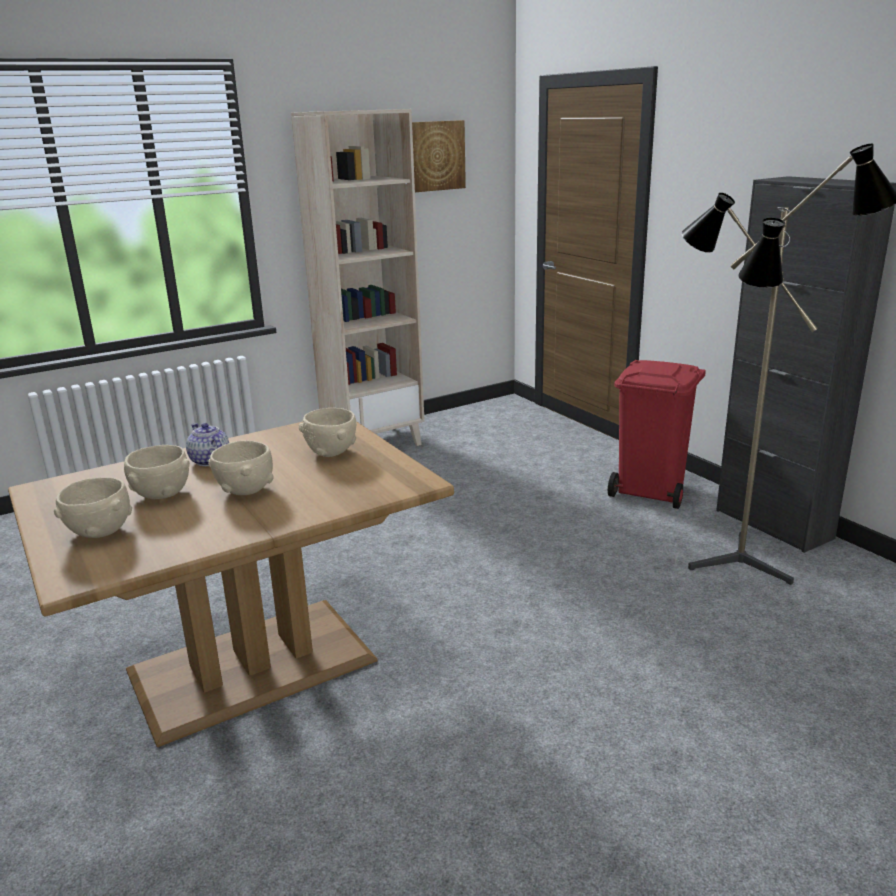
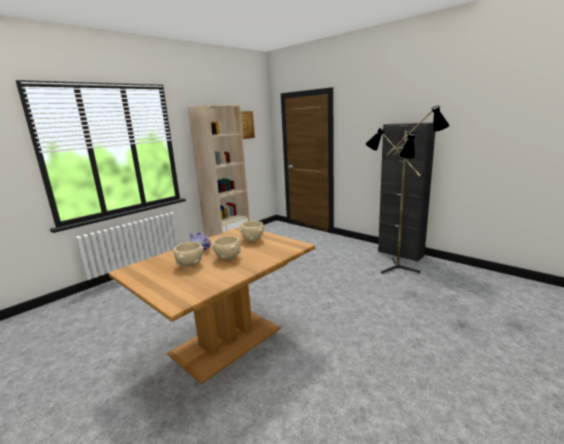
camera: 15 degrees left, 5 degrees down
beige bowl [54,477,132,538] -> none
red trash can [608,360,706,509] -> none

